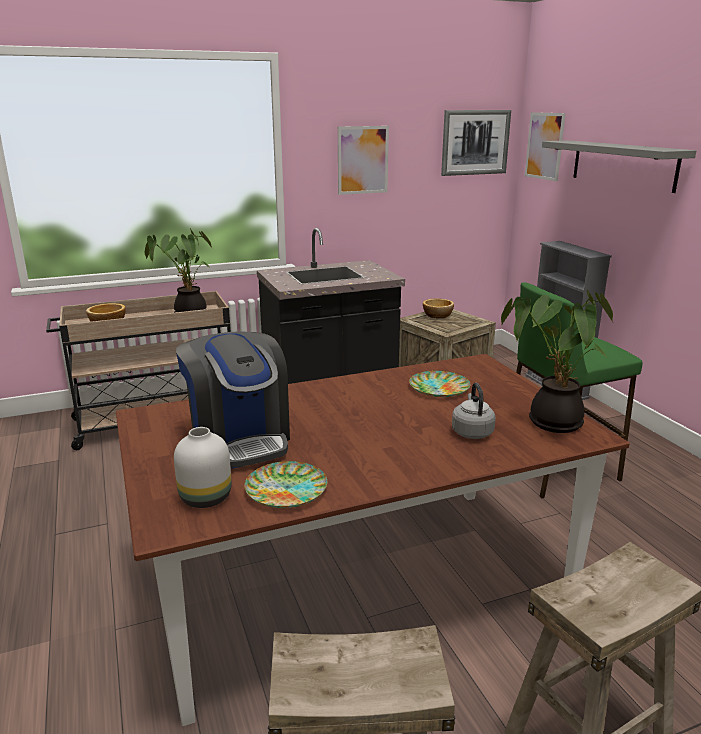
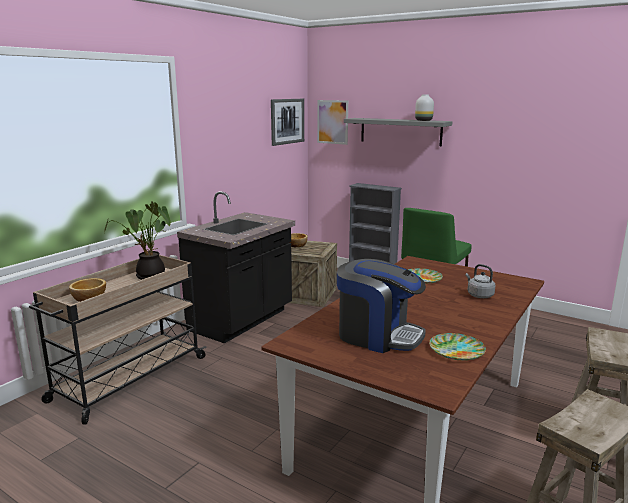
camera: 35 degrees left, 5 degrees down
white vase [174,427,232,508] -> white vase moved to [415,94,434,121]
picture [338,126,389,195] -> none
potted plant [501,289,613,433] -> none

